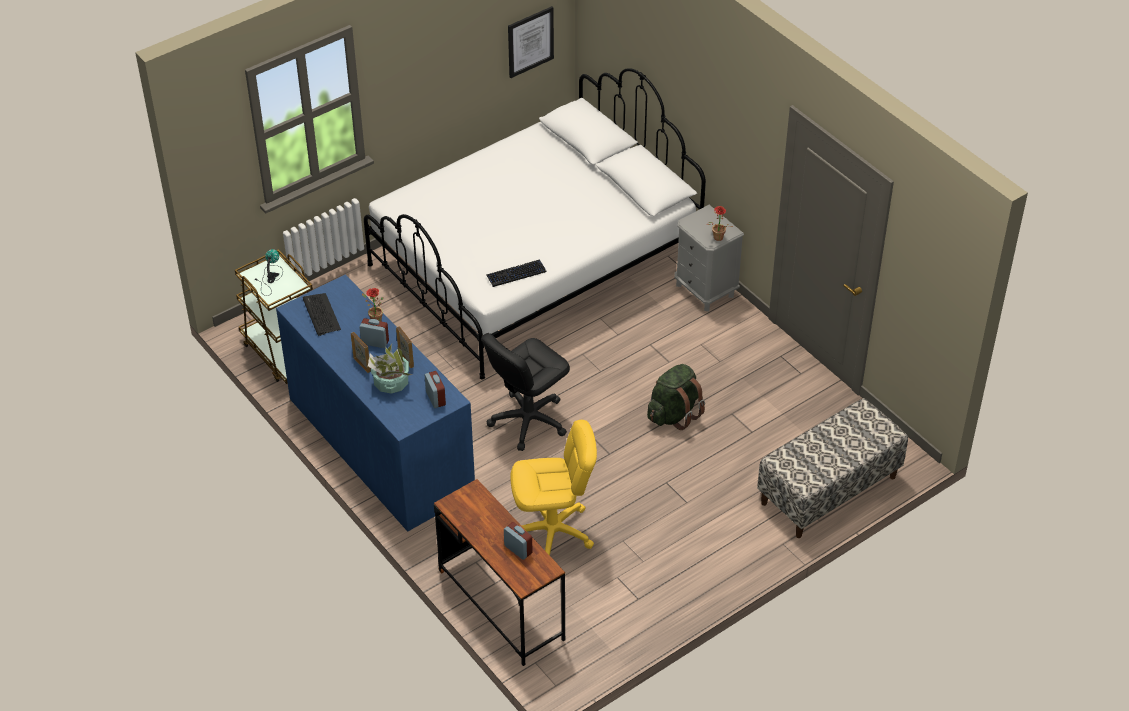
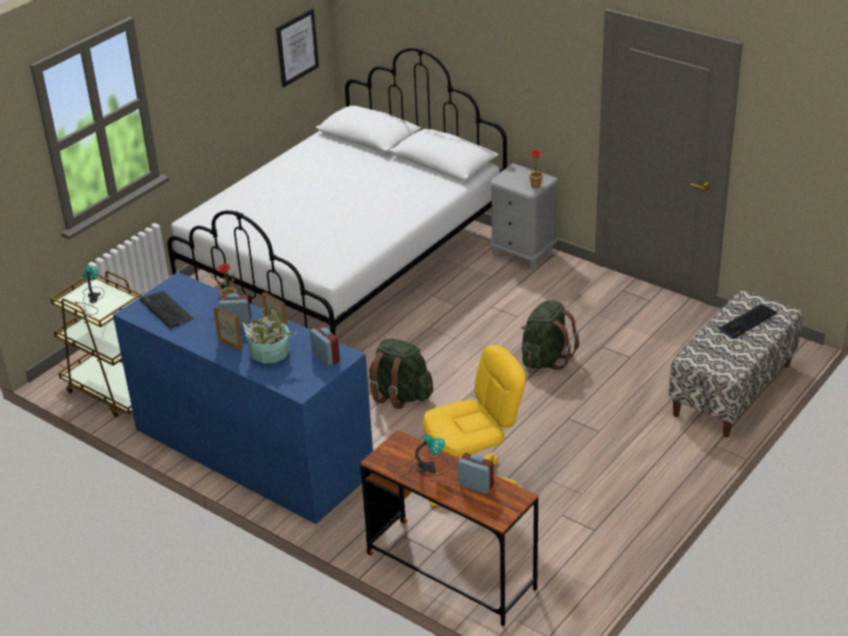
camera: 15 degrees left, 10 degrees down
black office chair [481,333,570,451] -> green backpack [370,339,433,409]
keyboard [486,260,546,287] -> keyboard moved to [718,304,777,339]
none -> table lamp [393,435,450,477]

